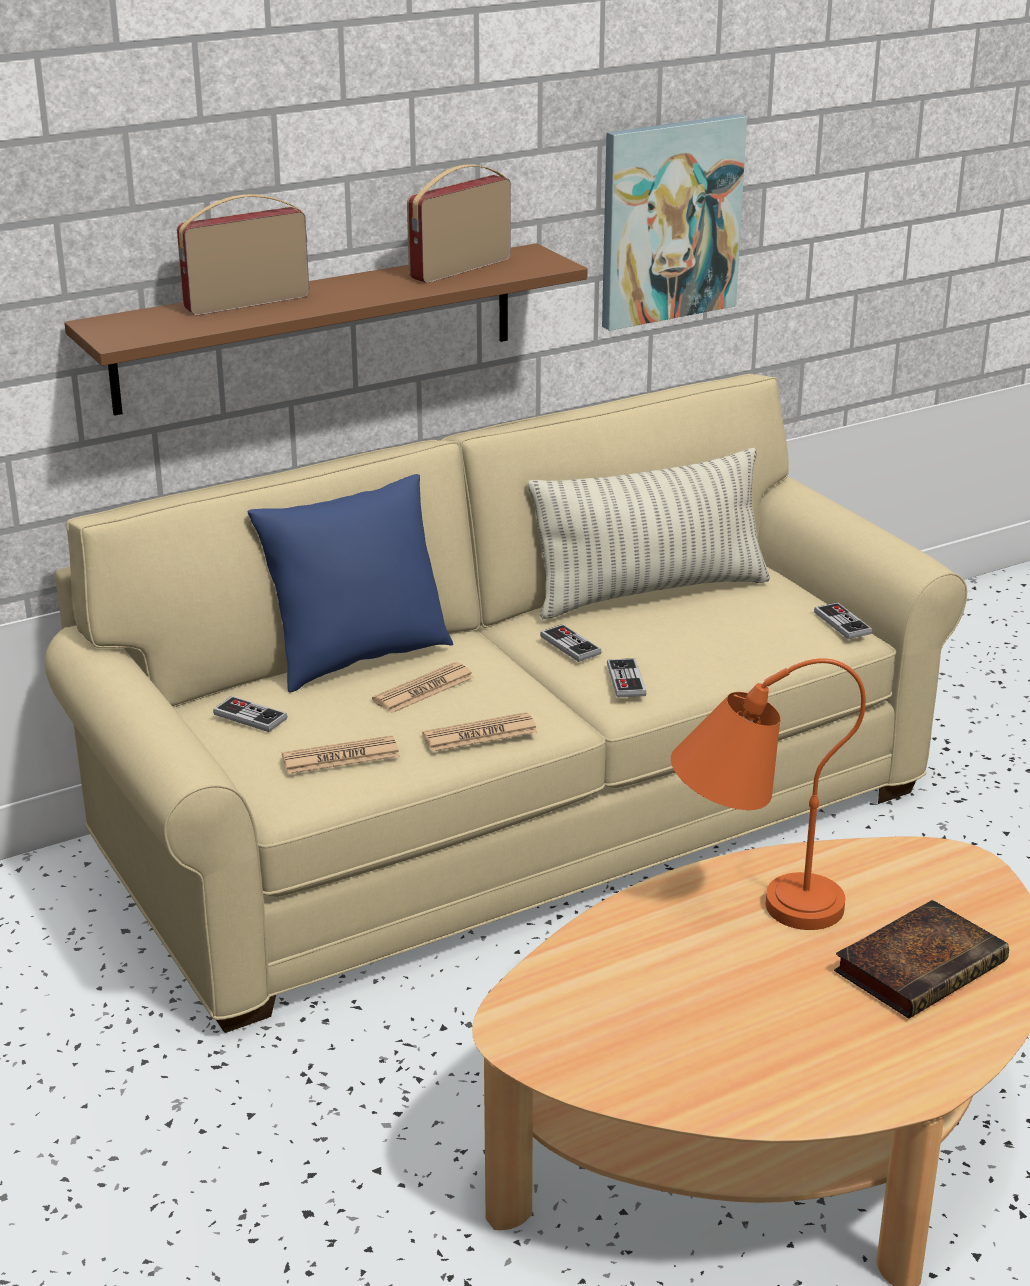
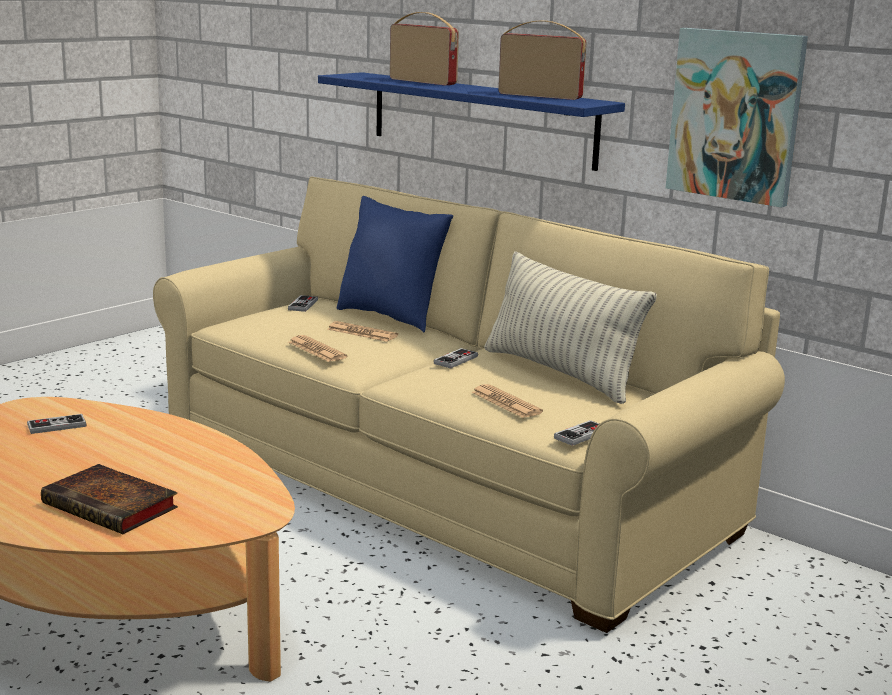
camera: 70 degrees right, 10 degrees down
brown shelf [64,243,588,416] -> blue shelf [318,72,625,171]
newspaper [282,736,400,774] -> newspaper moved to [471,384,543,418]
game controller [607,658,646,698] -> game controller moved to [27,414,87,434]
orange table lamp [671,658,866,930] -> none

